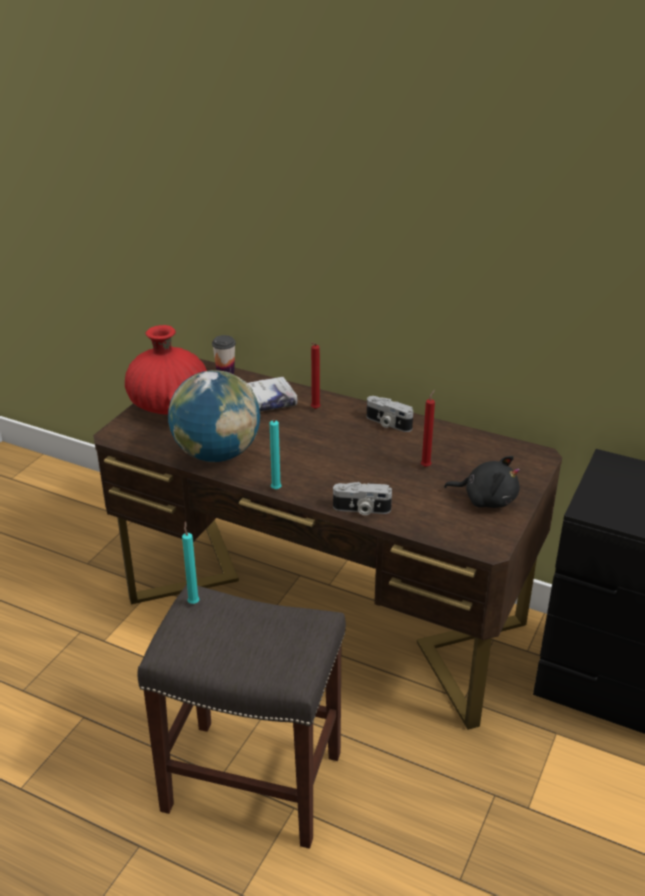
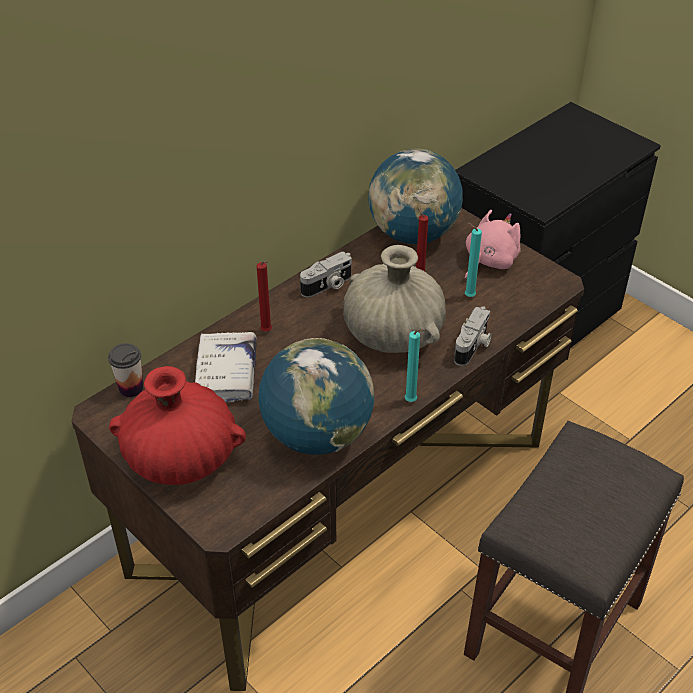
camera: 70 degrees left, 10 degrees up
turquoise candle [182,521,200,604] -> turquoise candle moved to [465,223,482,297]
black plush toy [444,456,520,508] -> pink plush toy [465,210,521,280]
none -> beige vase [343,245,446,353]
none -> globe [368,149,463,244]

